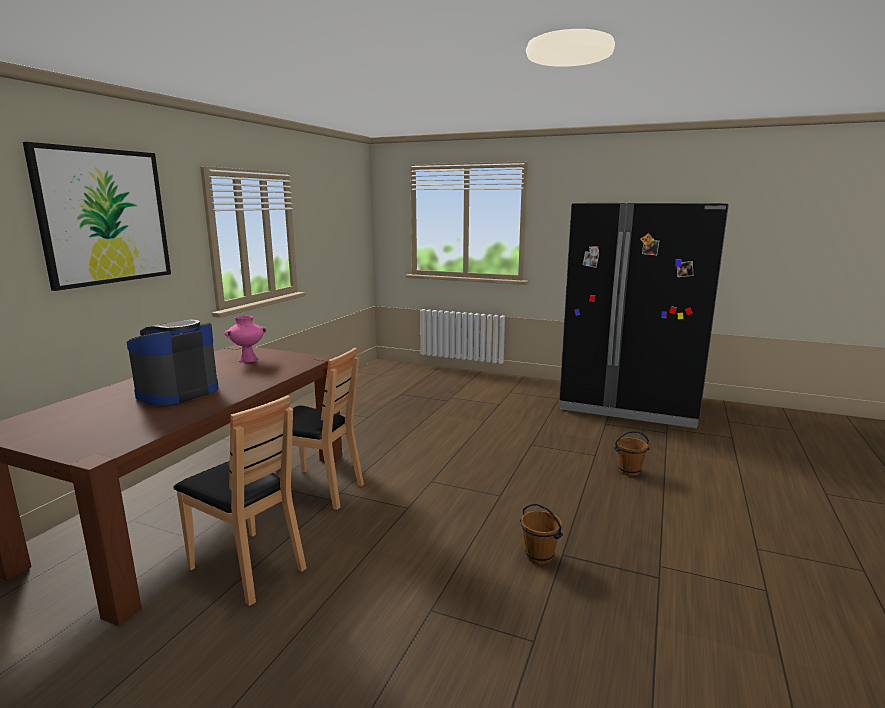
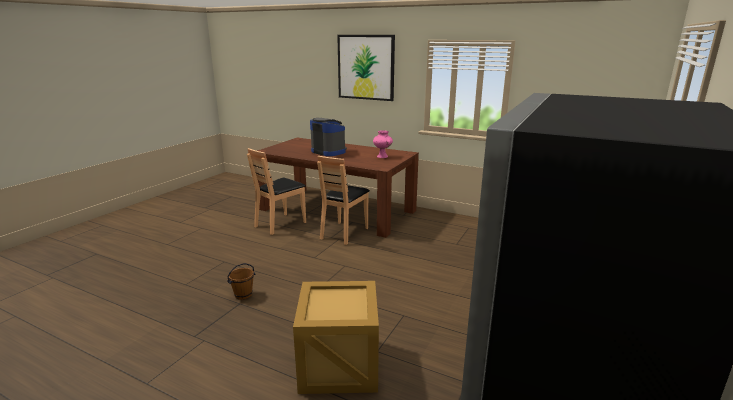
camera: 95 degrees right, 5 degrees up
brown bucket [614,431,650,476] -> crate [293,281,379,394]

